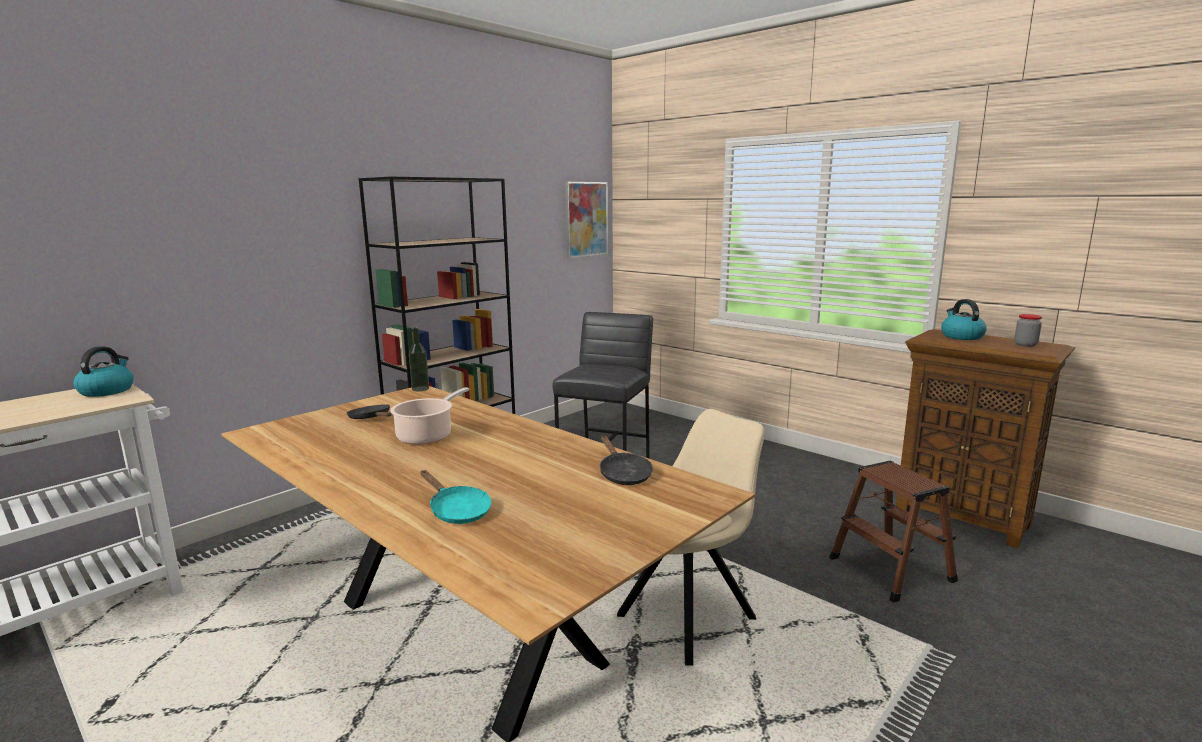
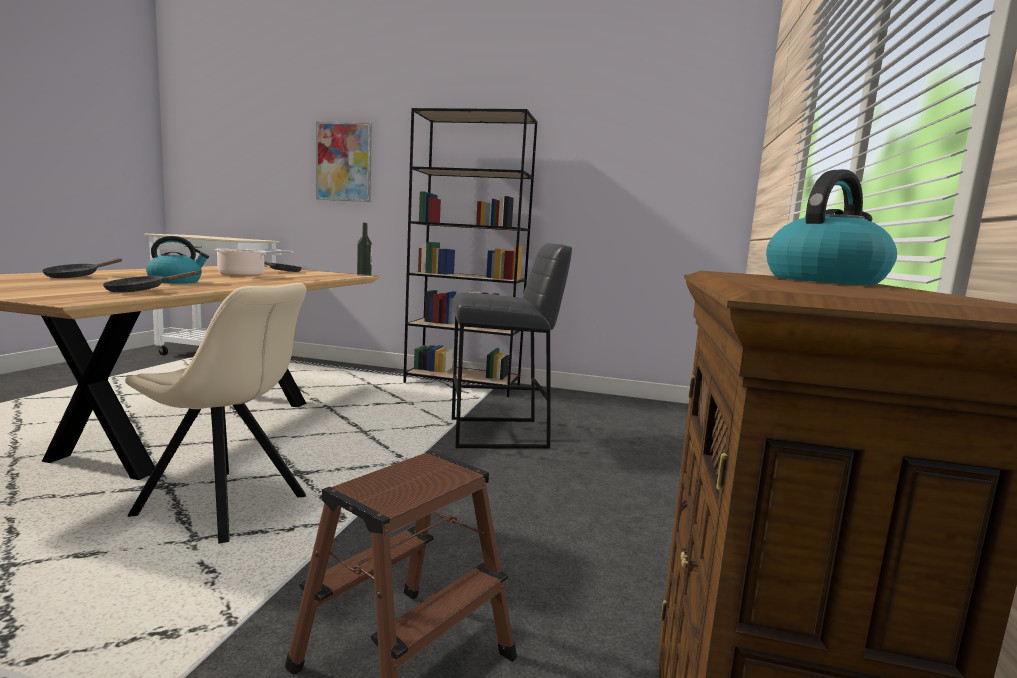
camera: 60 degrees right, 5 degrees down
kettle [73,346,134,397] -> kettle moved to [146,236,209,284]
turquoise frying pan [420,470,491,524] -> black frying pan [42,258,122,278]
picture [565,182,608,258] -> picture moved to [316,122,372,202]
jar [1014,314,1042,347] -> none

